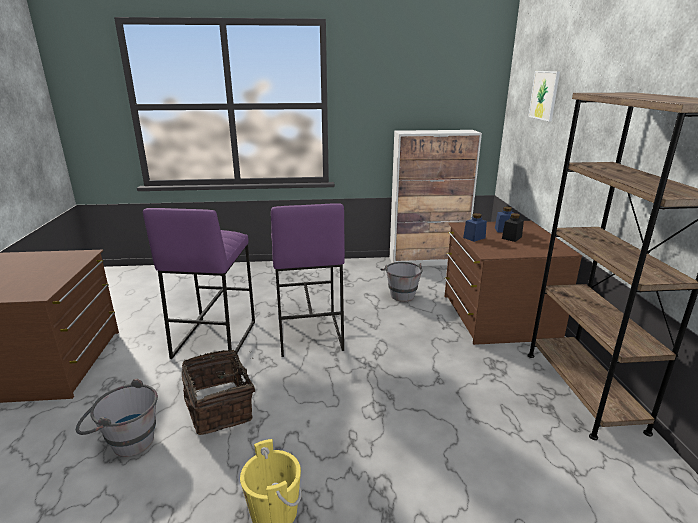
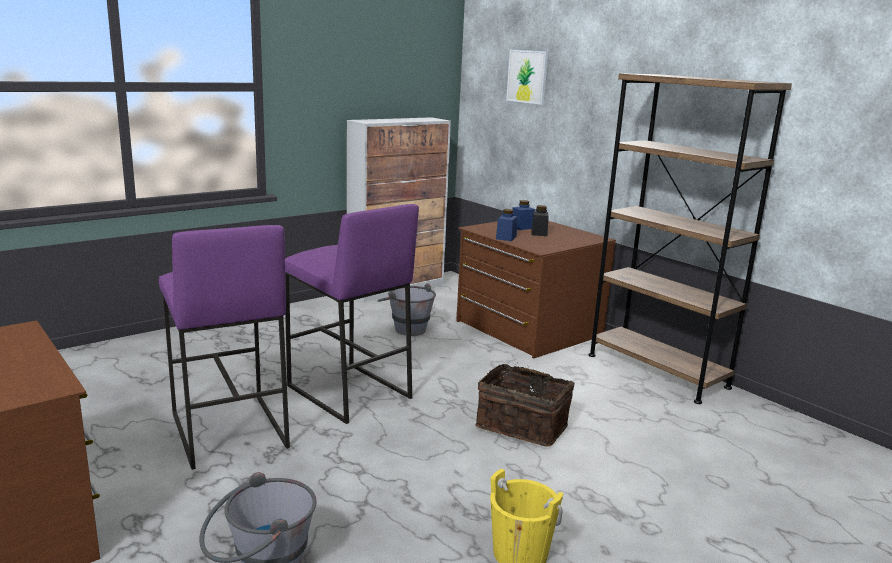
camera: 35 degrees left, 5 degrees down
basket [182,350,255,435] -> basket moved to [475,362,575,447]

